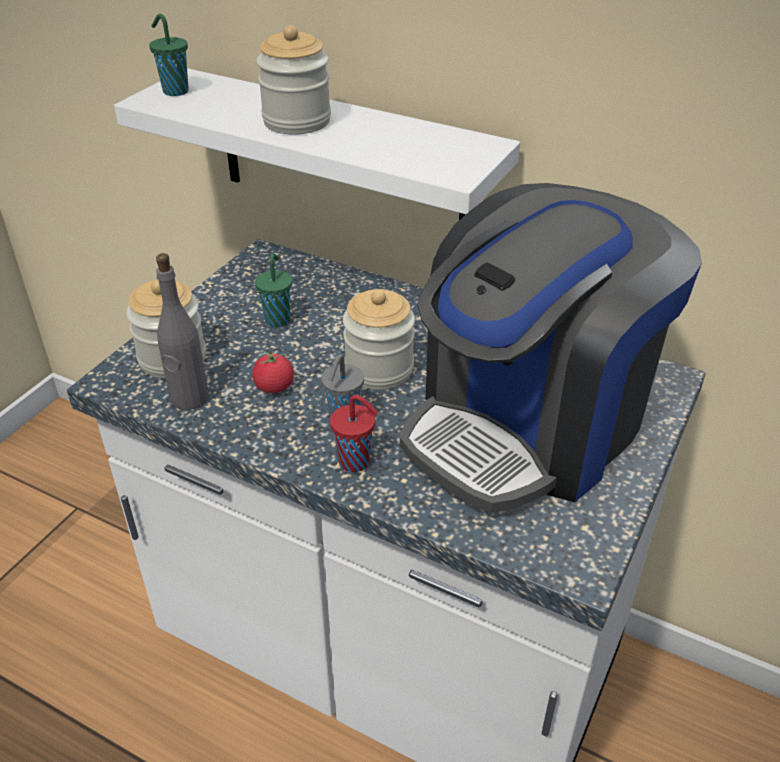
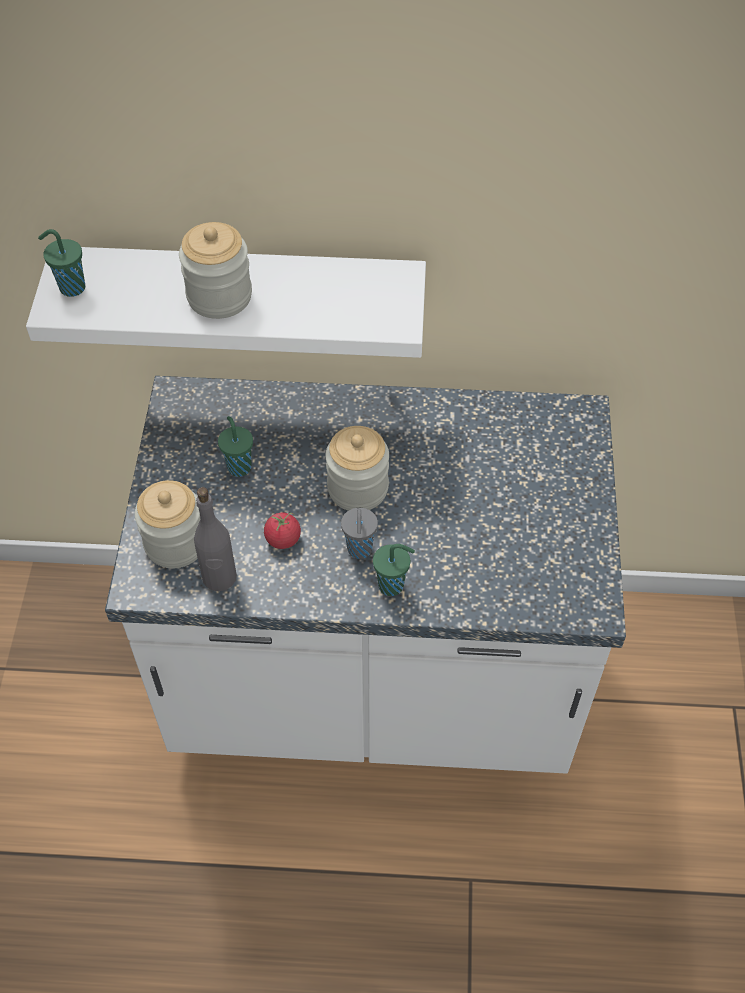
camera: 25 degrees left, 15 degrees up
red cup [330,395,379,472] -> green cup [373,544,415,596]
coffee machine [400,183,702,513] -> none

